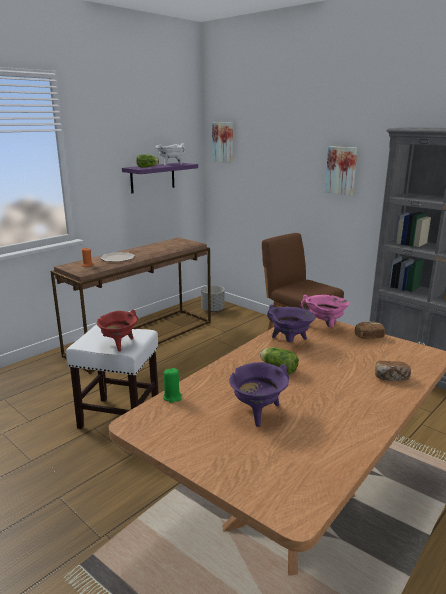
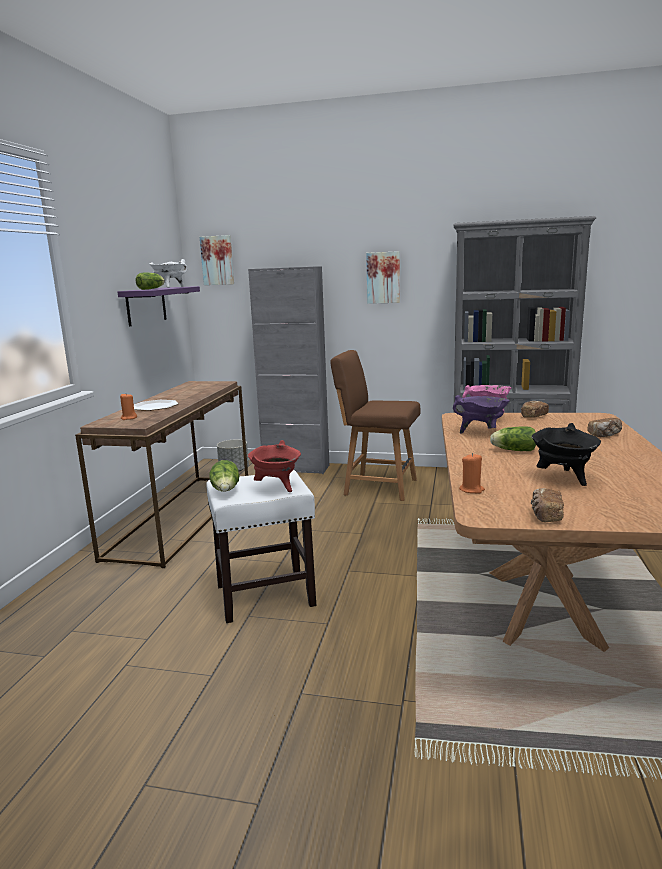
camera: 30 degrees left, 5 degrees down
green candle [163,368,182,403] -> orange candle [459,453,485,494]
purple cooking pot [229,362,289,427] -> black cooking pot [531,423,601,486]
none -> lettuce [209,460,239,492]
none -> grey cabinet [248,266,329,474]
none -> bread [531,488,564,522]

